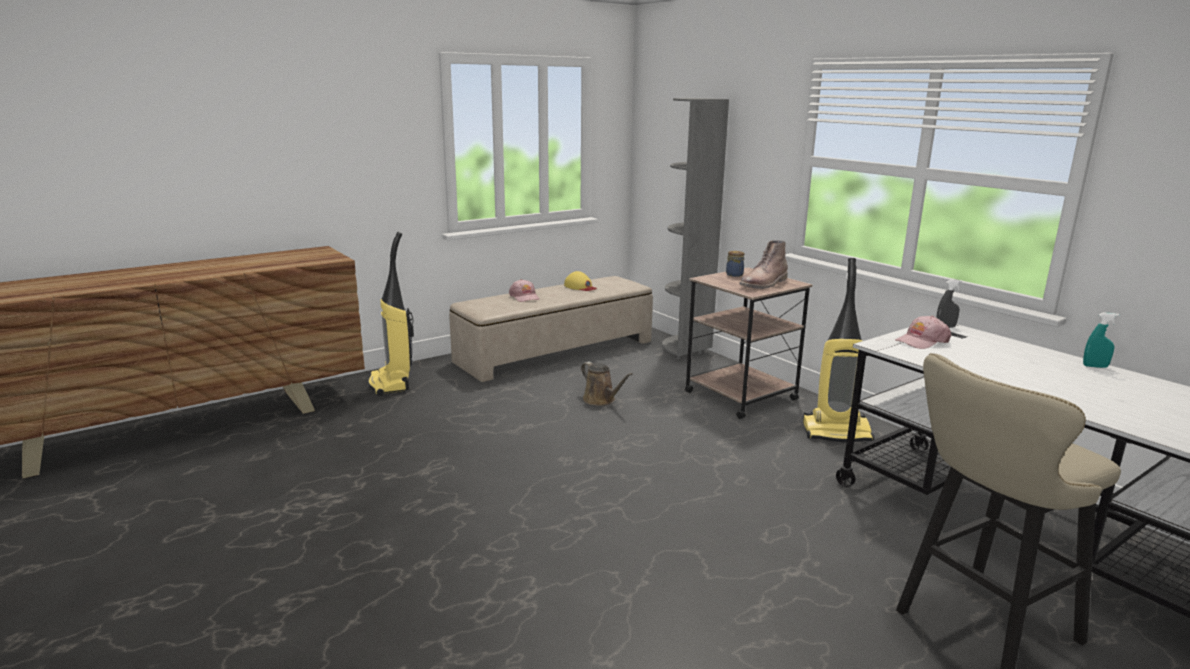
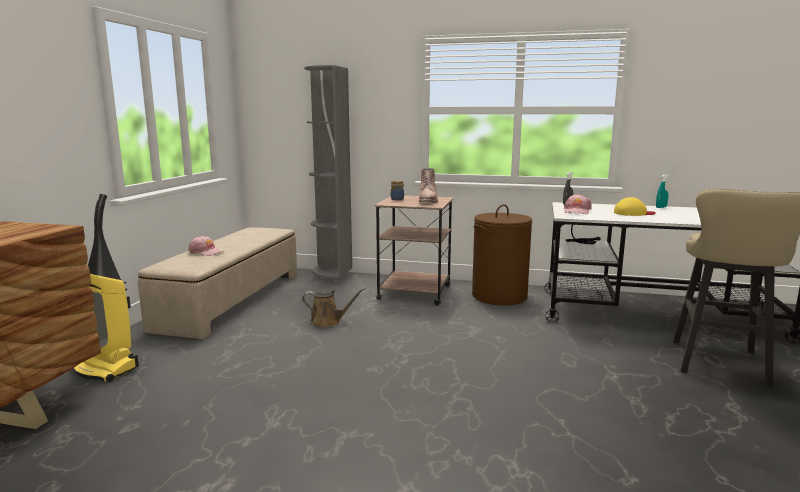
camera: 40 degrees left, 5 degrees down
yellow cap [564,271,597,291] -> yellow cap moved to [614,197,656,216]
vacuum cleaner [803,258,874,442] -> brown laundry basket [472,204,532,305]

